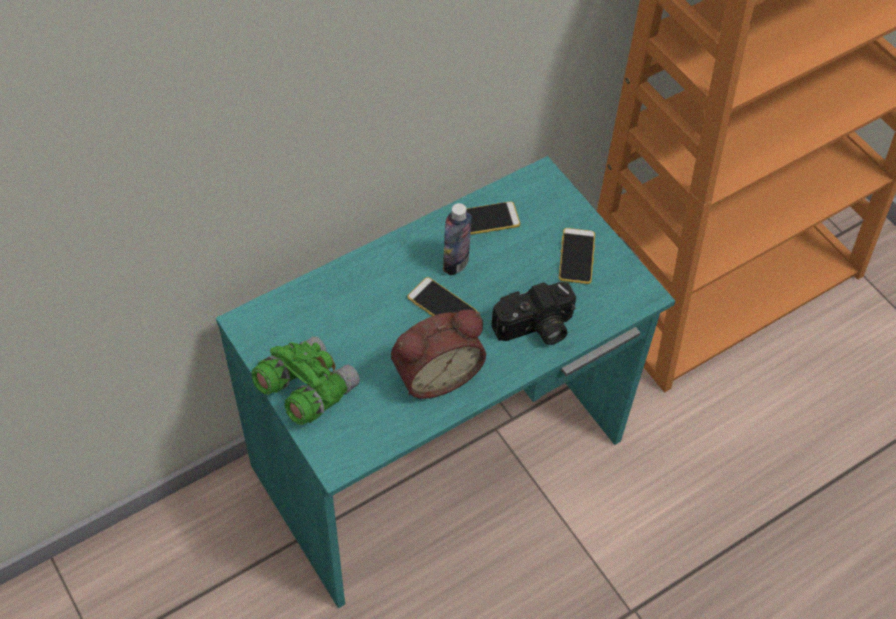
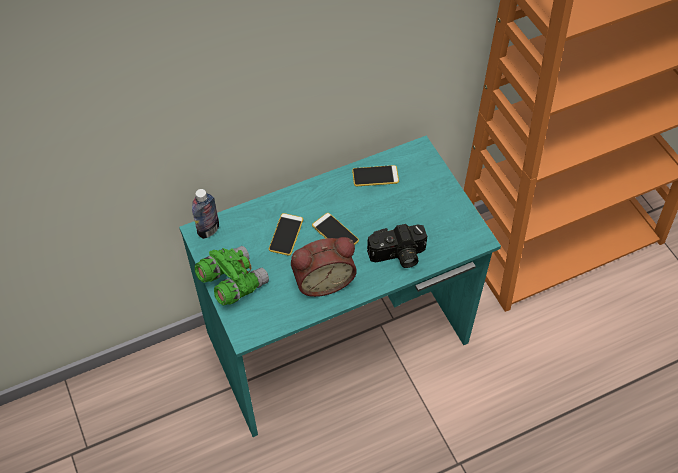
camera: 10 degrees right, 0 degrees up
bottle [443,203,472,275] -> bottle moved to [192,189,219,239]
phone [559,228,595,284] -> phone moved to [269,213,303,256]

